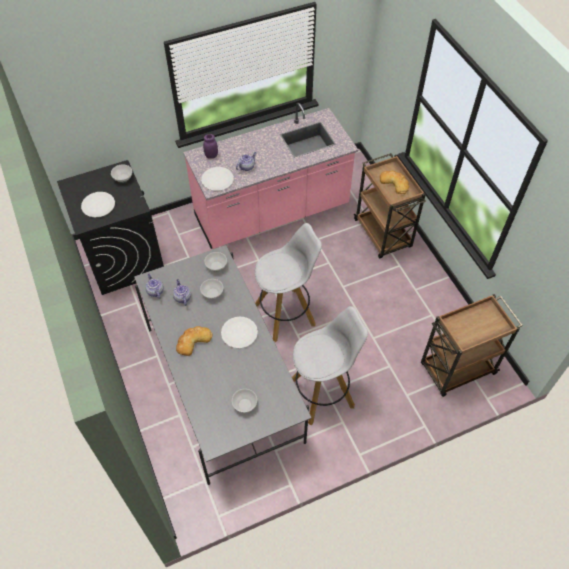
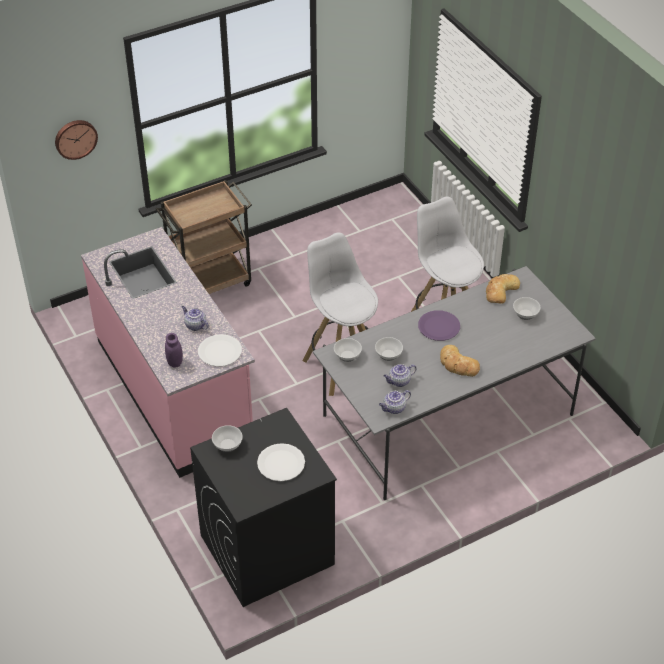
camera: 95 degrees left, 10 degrees down
white plate [221,316,258,348] -> purple plate [418,310,460,341]
bread [380,171,409,194] -> bread moved to [486,274,520,304]
brown cart [421,294,523,397] -> none
none -> wall clock [55,120,98,160]

